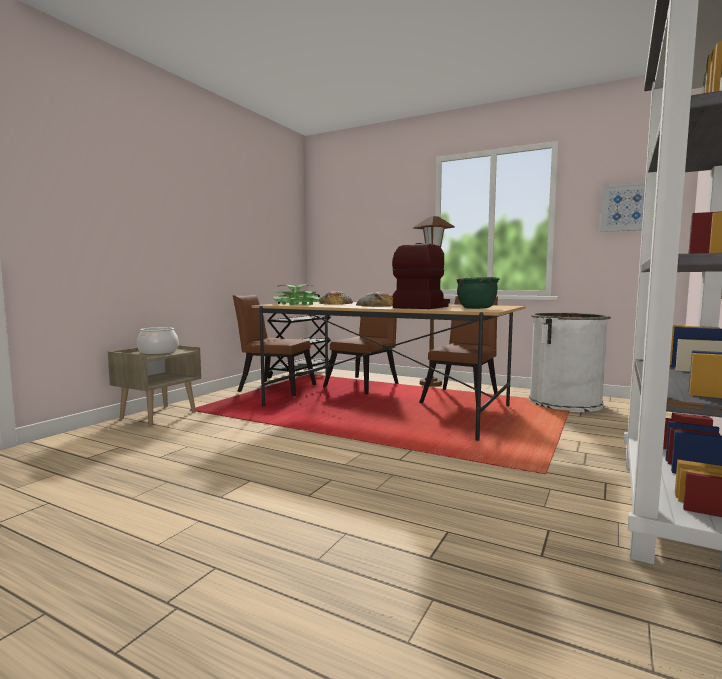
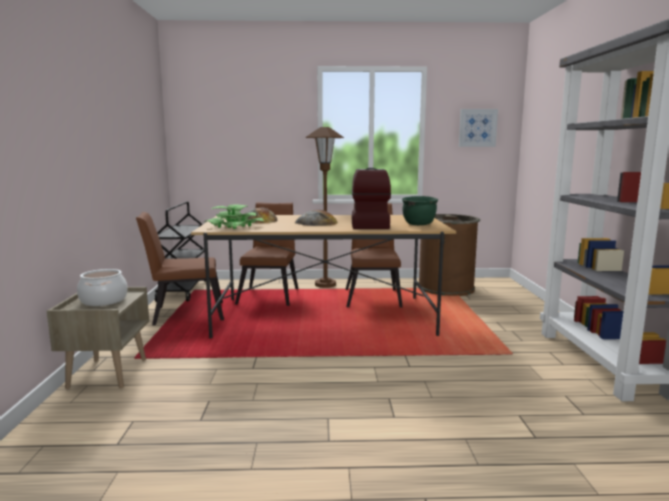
camera: 30 degrees left, 5 degrees up
white trash can [529,312,611,412] -> brown trash can [418,214,480,296]

